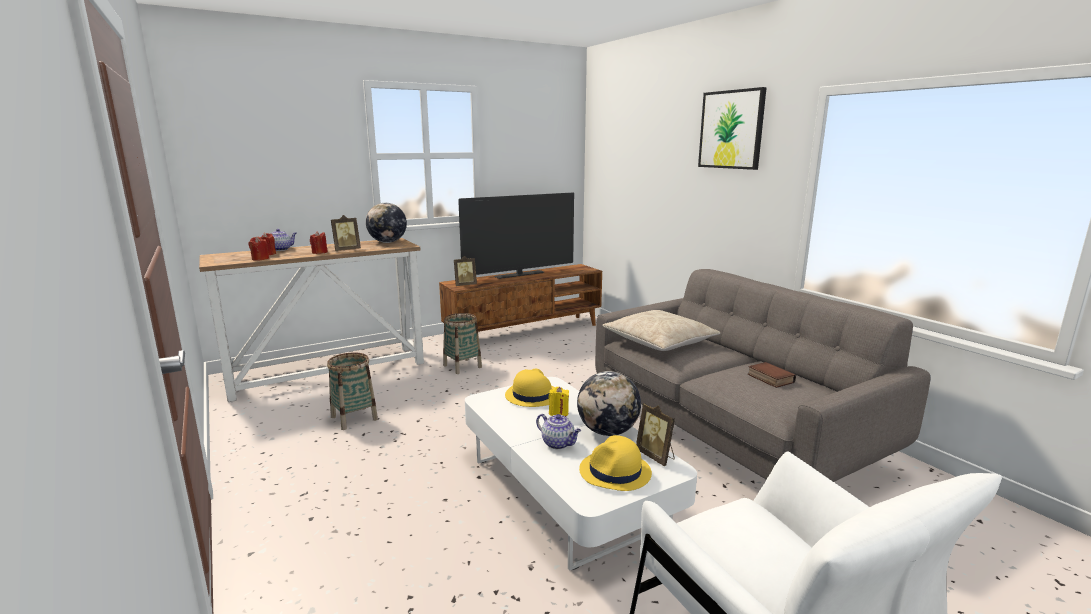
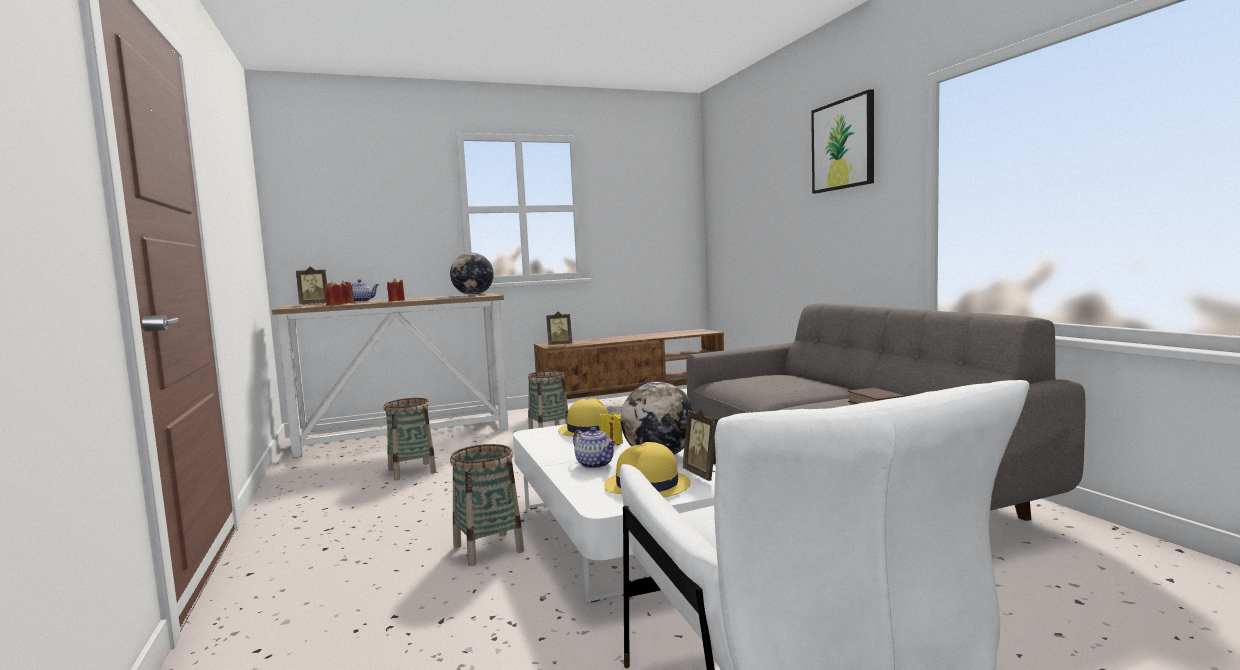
camera: 10 degrees right, 10 degrees down
picture frame [331,215,361,251] -> picture frame moved to [296,266,327,305]
television [458,193,574,279] -> none
beige pillow [602,310,720,351] -> none
none -> basket [450,444,524,566]

